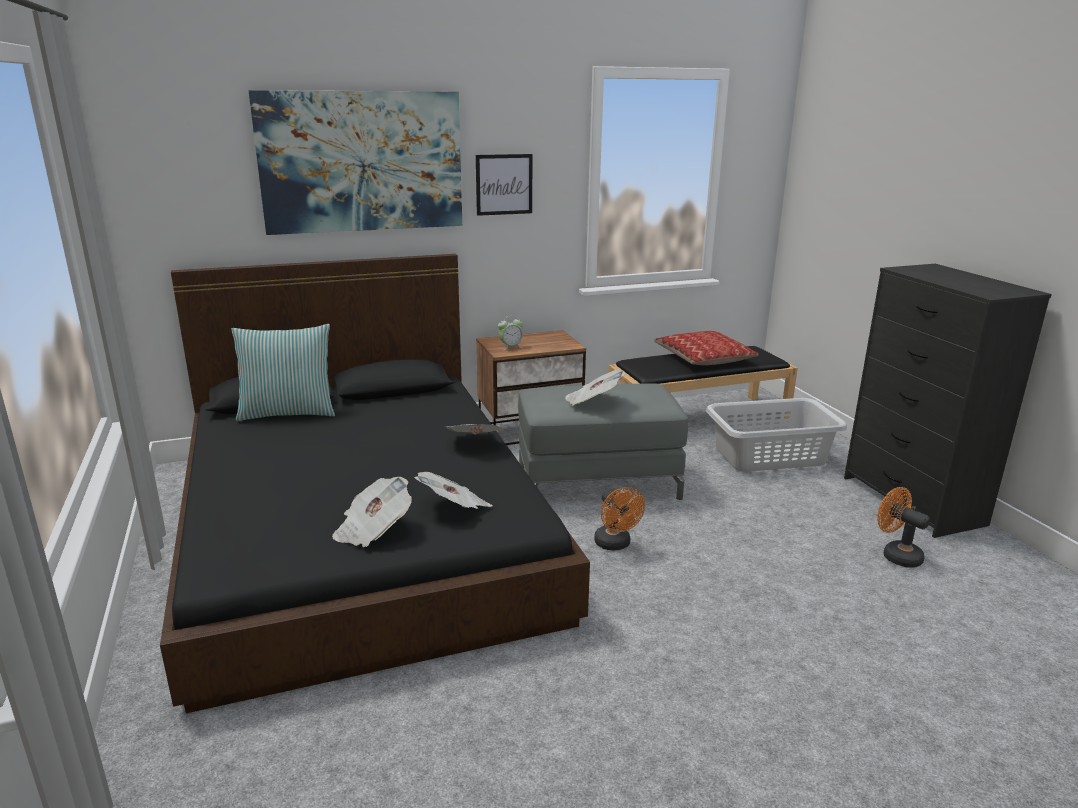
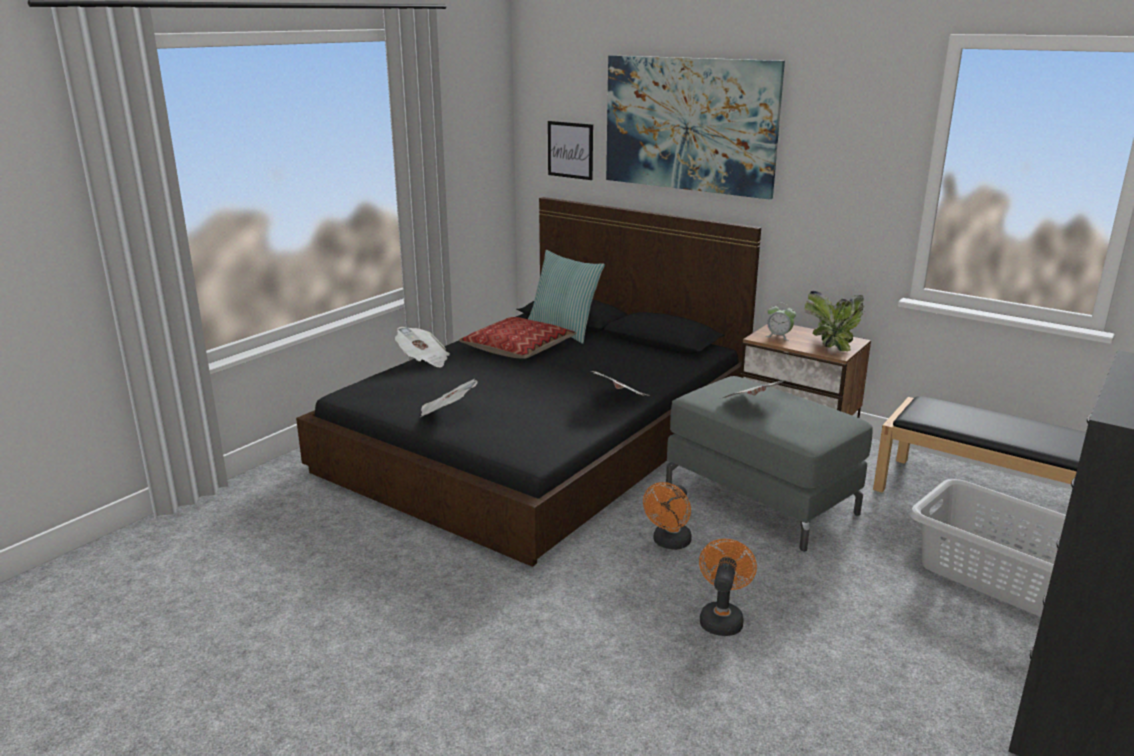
camera: 55 degrees right, 0 degrees up
newspaper [414,472,492,509] -> newspaper moved to [395,327,450,367]
picture [476,154,533,216] -> picture moved to [548,121,593,180]
pillow [654,331,759,365] -> pillow moved to [459,317,576,359]
orange fan [877,487,930,568] -> orange fan moved to [699,539,757,636]
none -> potted plant [804,291,865,352]

